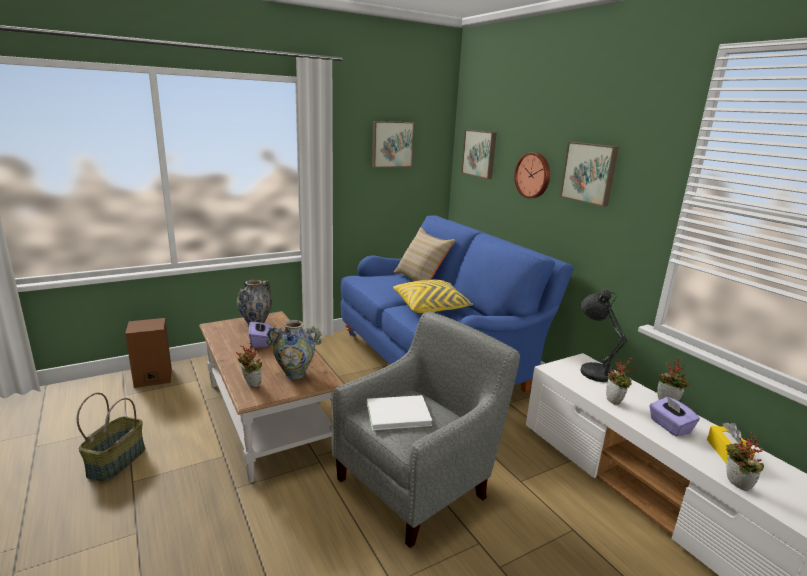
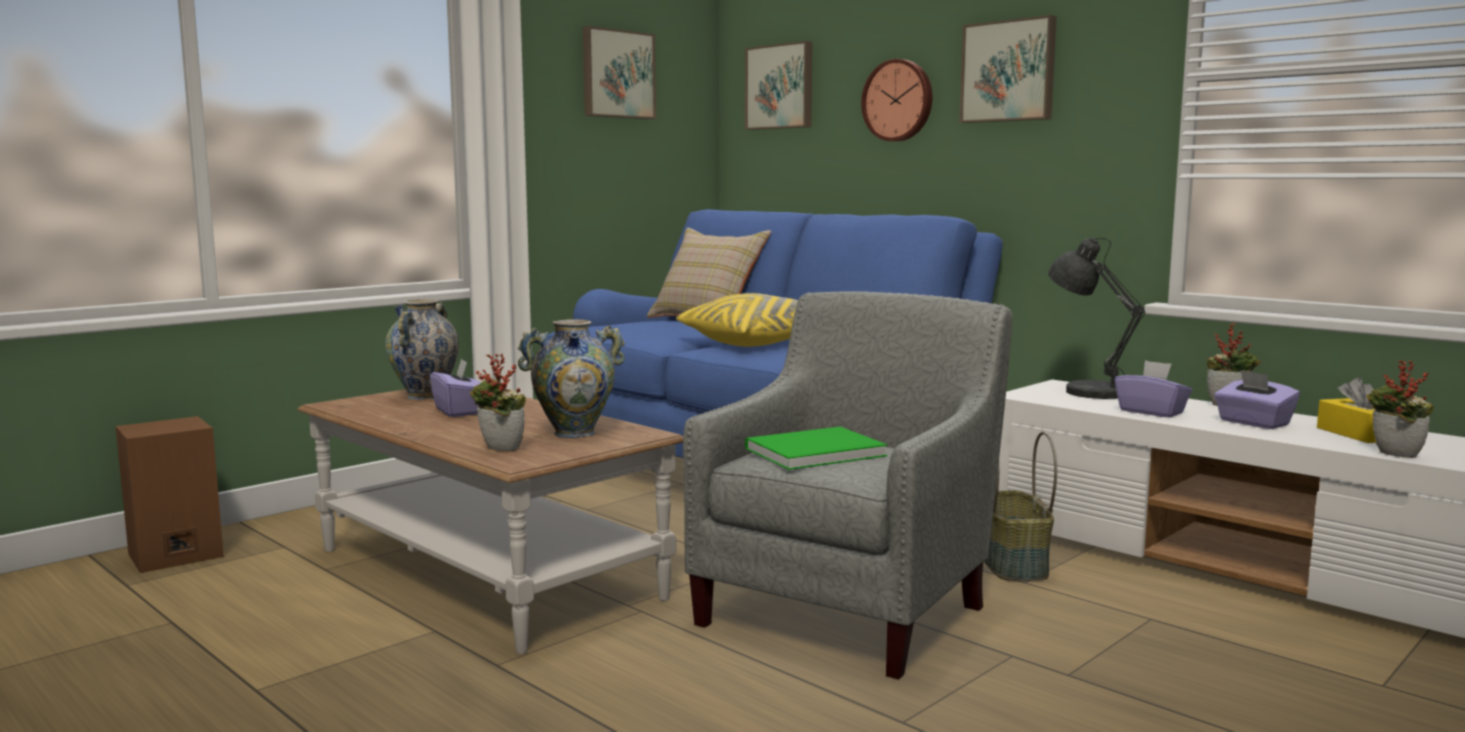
camera: 15 degrees left, 10 degrees down
basket [77,393,145,482] -> basket moved to [984,431,1057,581]
white book [367,395,432,430] -> green book [745,427,887,470]
potted plant [606,358,635,405] -> purple tissue box [1115,360,1192,417]

